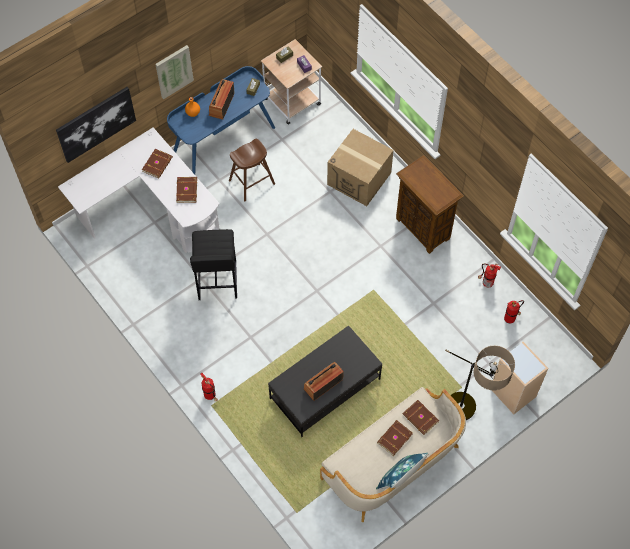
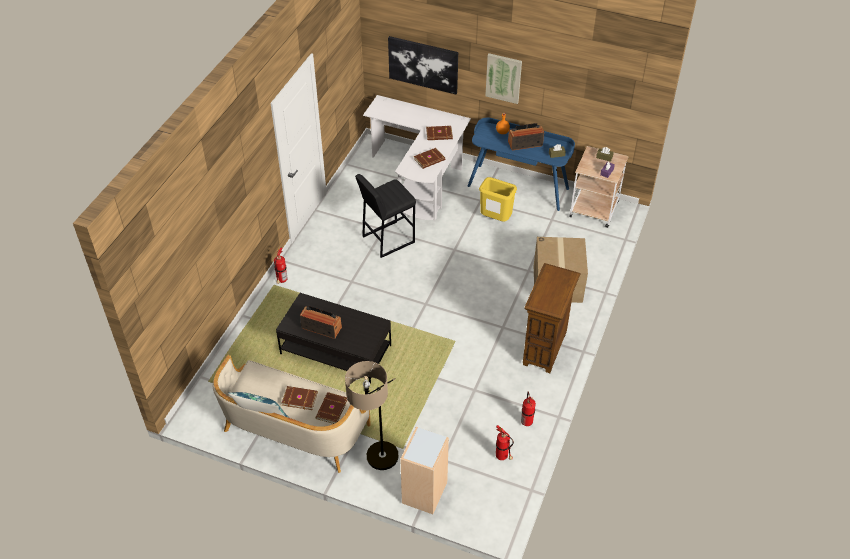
camera: 60 degrees right, 15 degrees down
brown stool [229,139,275,201] -> yellow trash can [479,177,517,222]

